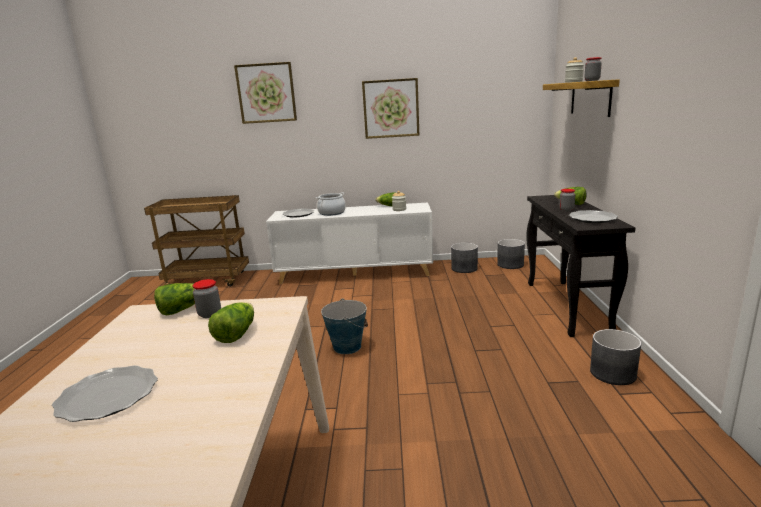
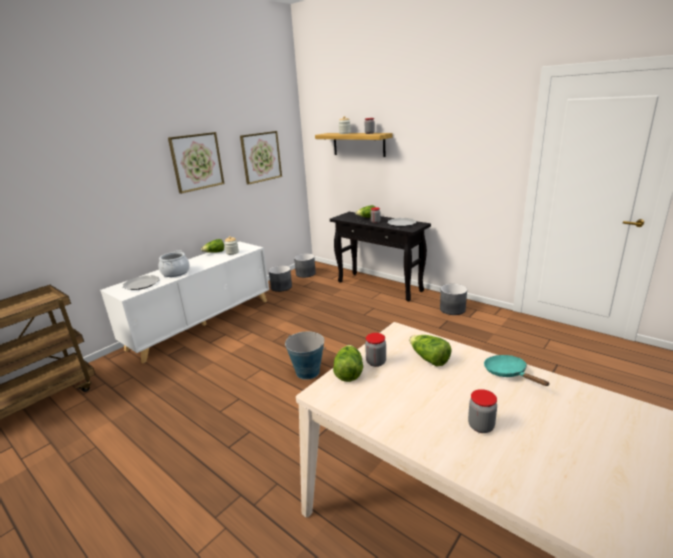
camera: 50 degrees left, 5 degrees up
plate [52,366,158,422] -> jar [468,389,497,433]
picture [234,62,297,124] -> picture moved to [240,131,282,185]
none -> turquoise frying pan [484,355,549,386]

